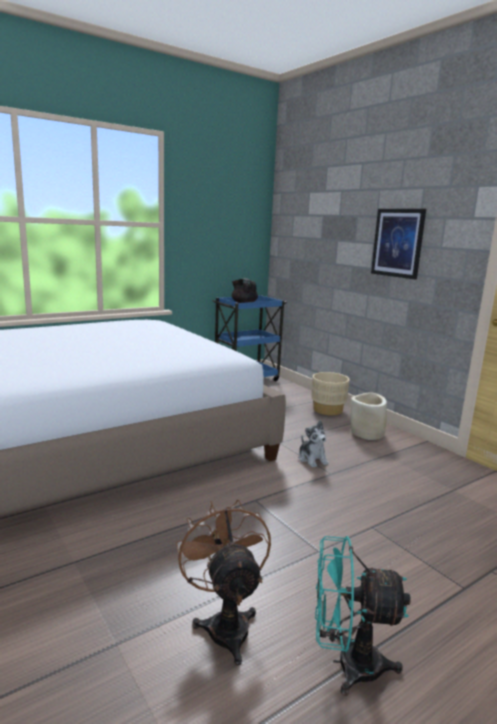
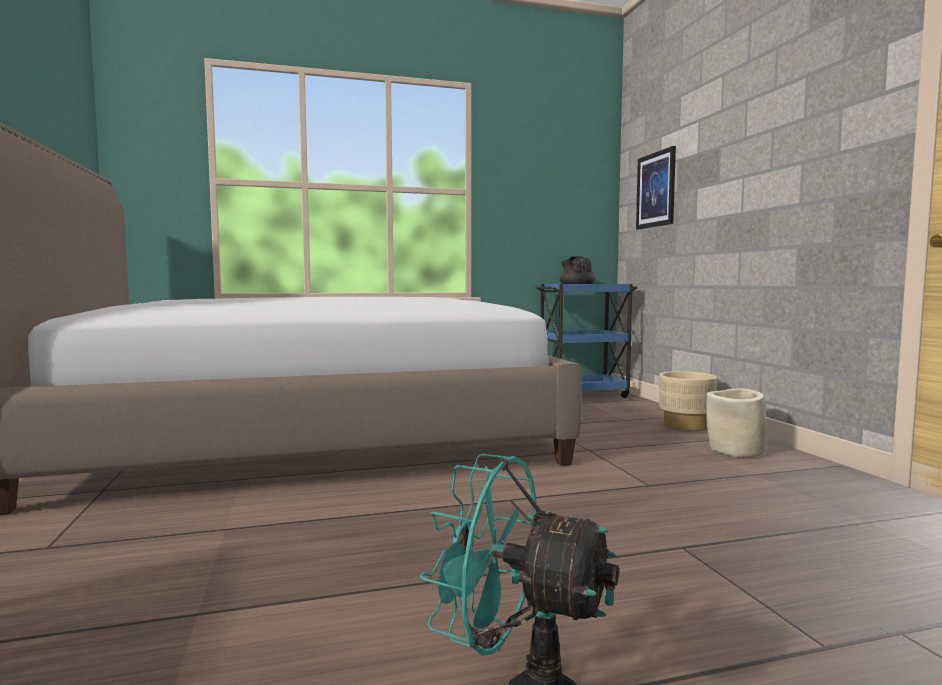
camera: 20 degrees right, 10 degrees down
brown fan [176,499,271,665] -> none
plush toy [298,420,329,468] -> none
picture [371,209,426,279] -> picture moved to [636,146,676,229]

